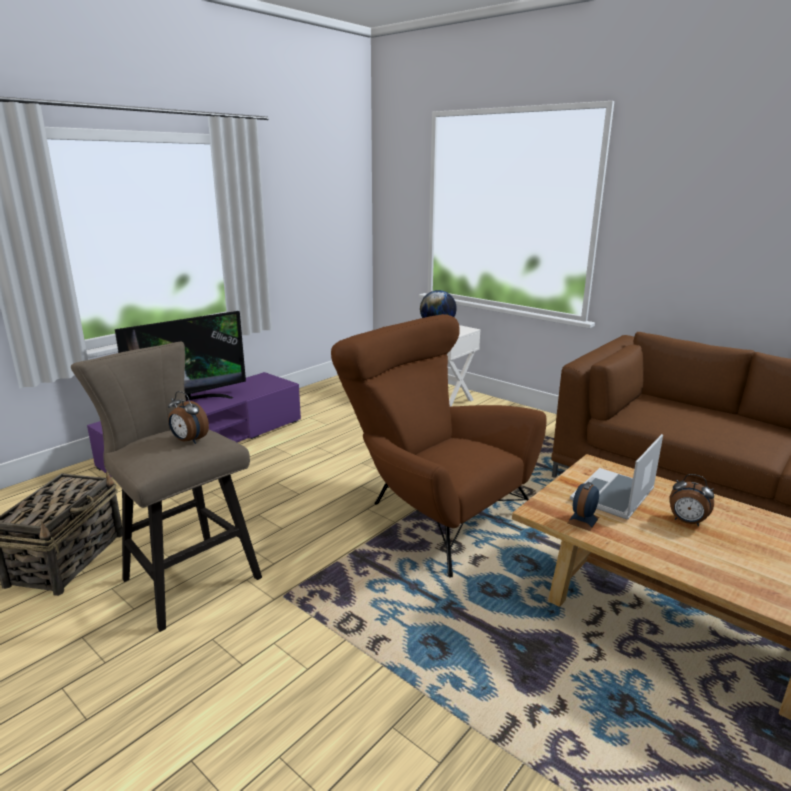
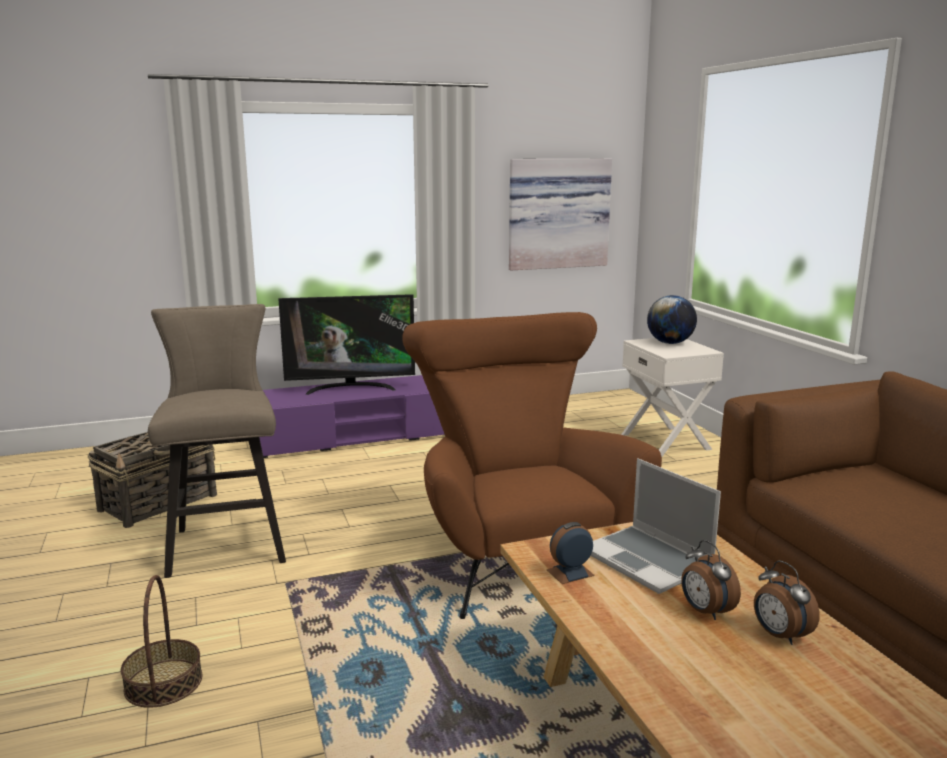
camera: 30 degrees right, 5 degrees down
alarm clock [168,391,209,444] -> alarm clock moved to [754,560,820,645]
laptop [570,434,663,520] -> laptop turned 105 degrees counterclockwise [591,458,721,594]
none -> basket [121,575,202,708]
none -> picture [509,159,612,270]

